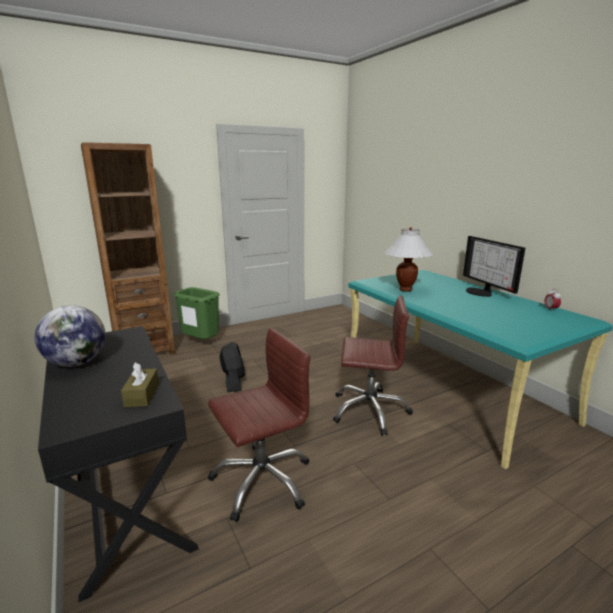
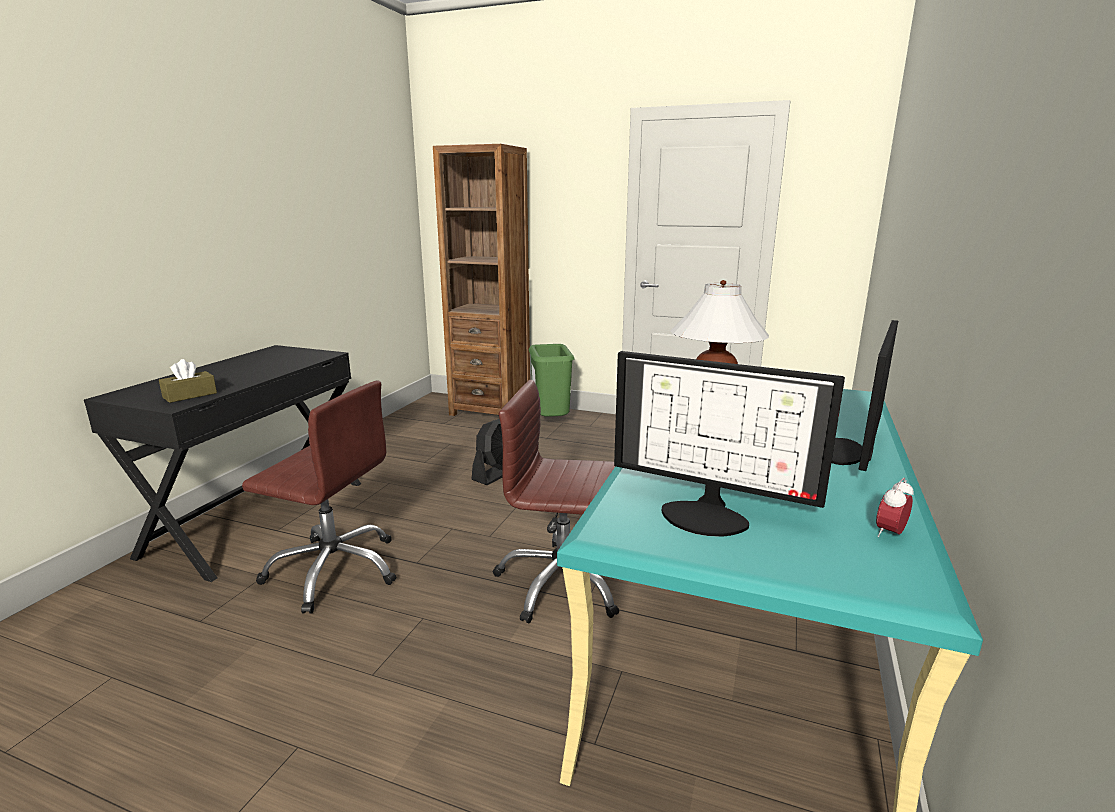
camera: 50 degrees right, 0 degrees up
globe [35,305,106,367] -> none
brown office chair [333,295,413,436] -> brown office chair turned 135 degrees clockwise [493,380,619,623]
none -> monitor [614,351,845,537]

